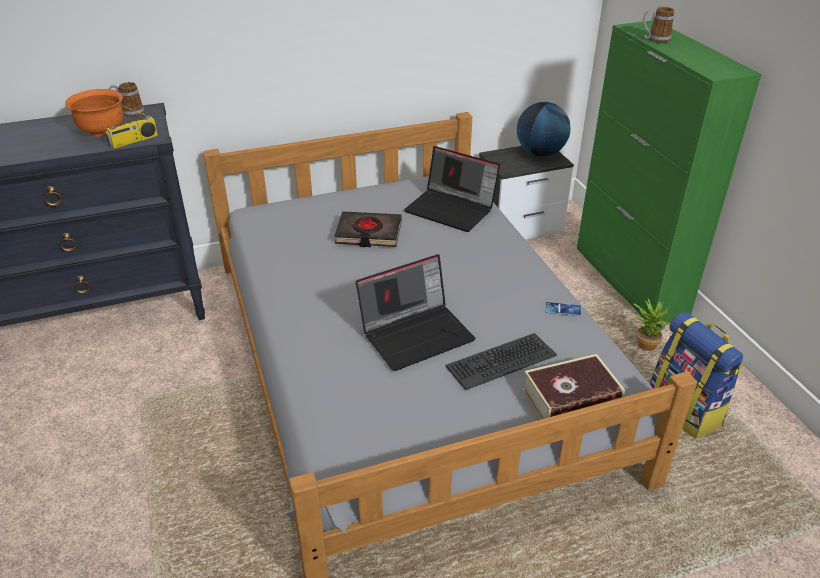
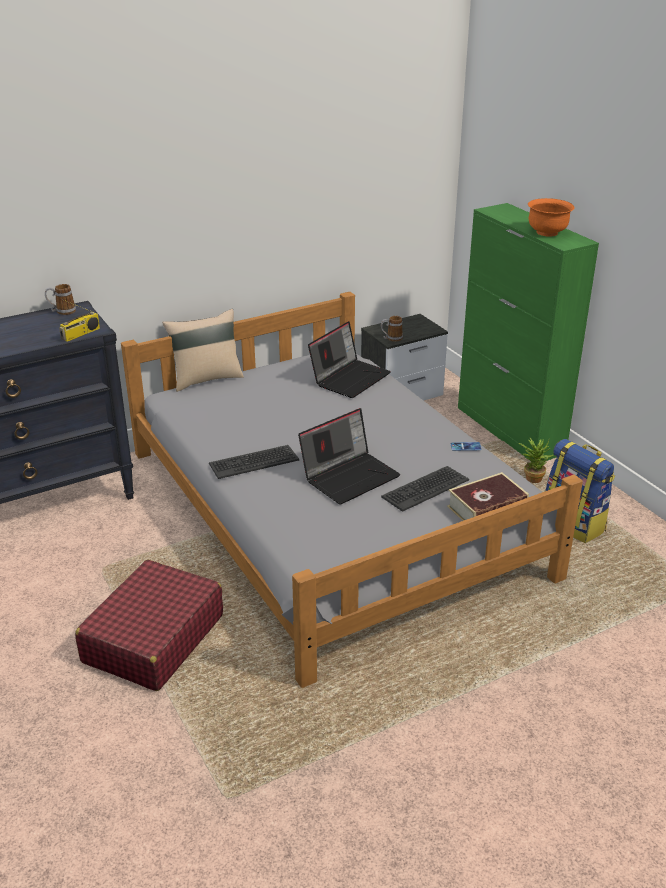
camera: 10 degrees left, 5 degrees down
orange bowl [65,89,123,136] -> orange bowl moved to [528,198,575,236]
black book [335,211,402,247] -> none
laptop [404,146,500,232] -> laptop turned 75 degrees counterclockwise [308,321,391,398]
globe [517,102,570,156] -> none
mug [643,7,674,43] -> mug moved to [381,316,403,342]
none -> red suitcase [75,560,223,691]
none -> beige pillow [162,309,244,392]
none -> keyboard [209,445,299,479]

